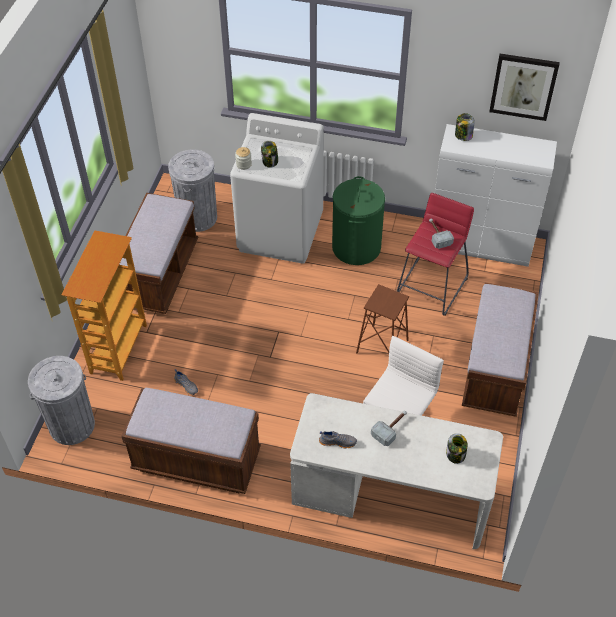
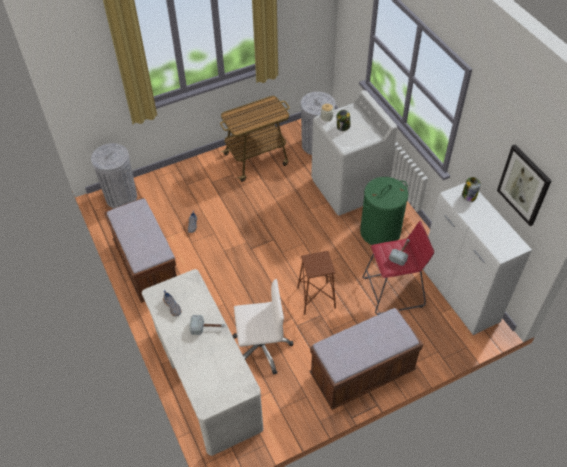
camera: 50 degrees right, 0 degrees up
bookcase [62,230,147,381] -> none
brown bench [119,193,198,314] -> cart [220,96,290,182]
jar [446,433,468,464] -> none

